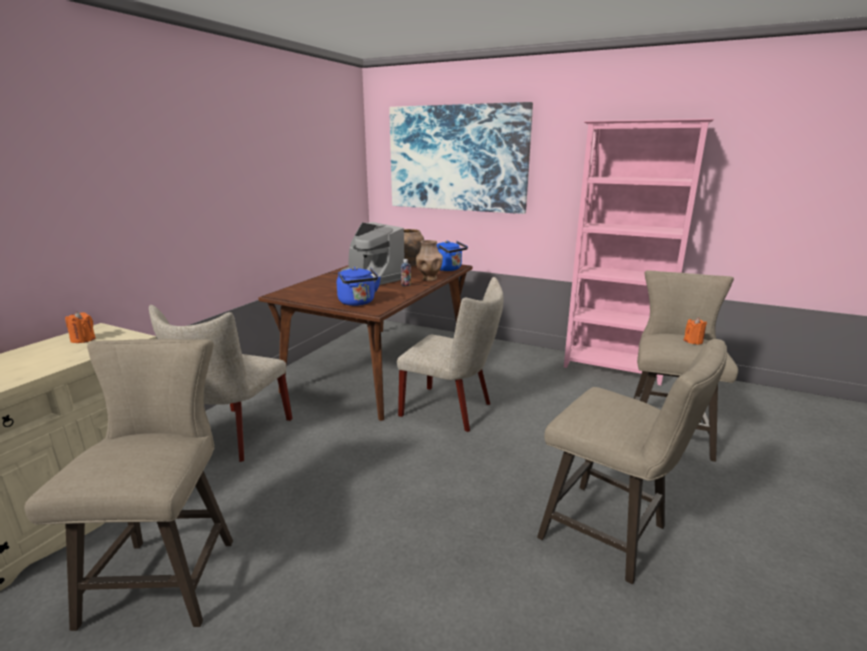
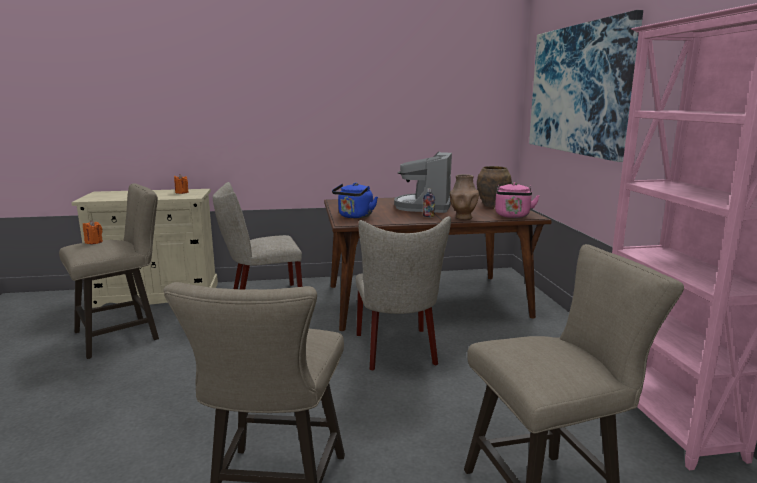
camera: 55 degrees right, 5 degrees down
blue kettle [437,241,468,271] -> pink kettle [495,182,540,218]
orange candle [683,318,707,345] -> orange candle moved to [83,220,103,244]

